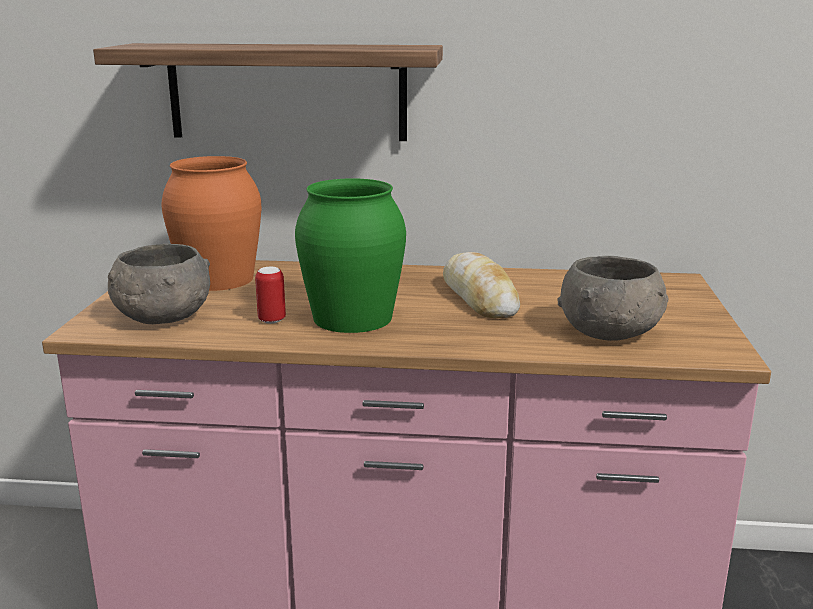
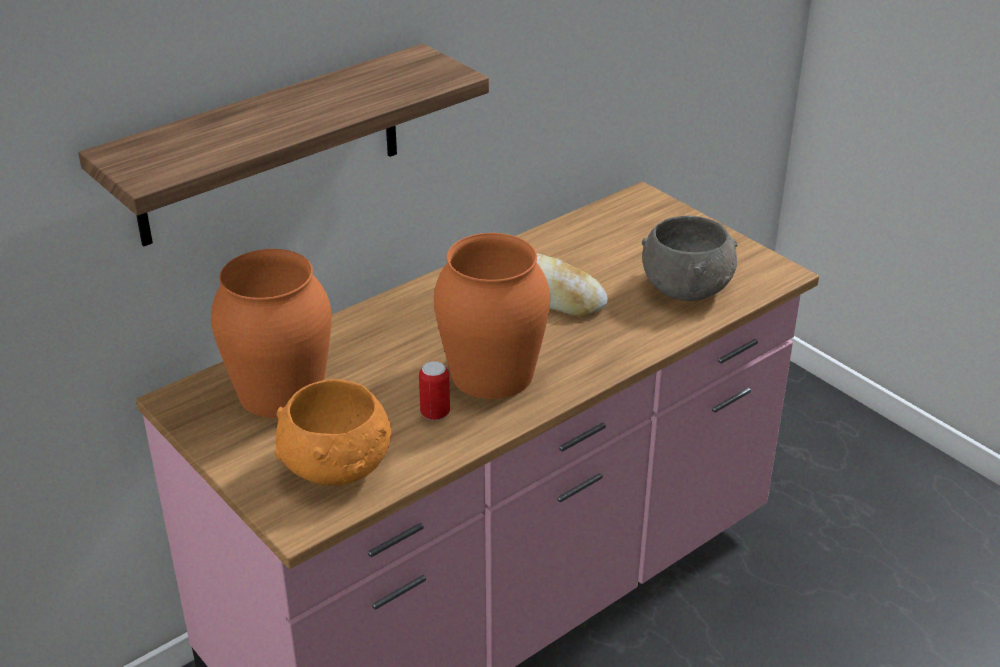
camera: 45 degrees left, 15 degrees up
grey bowl [108,244,210,324] -> orange bowl [275,379,391,486]
green vase [295,178,406,333] -> orange vase [434,233,550,399]

